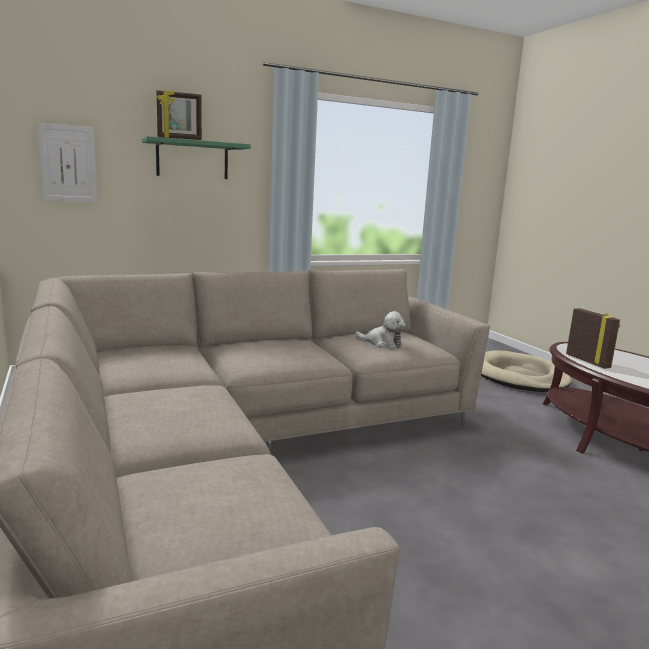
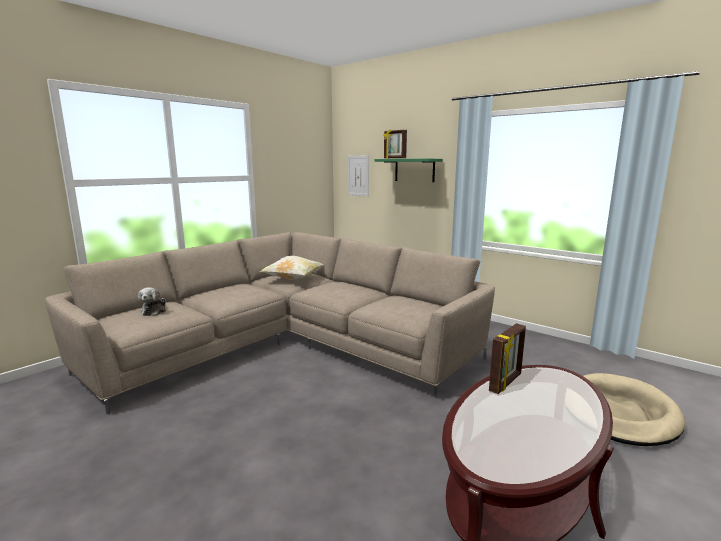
camera: 65 degrees right, 0 degrees up
plush toy [355,311,406,348] -> plush toy moved to [138,287,166,316]
none -> pillow [260,256,324,280]

